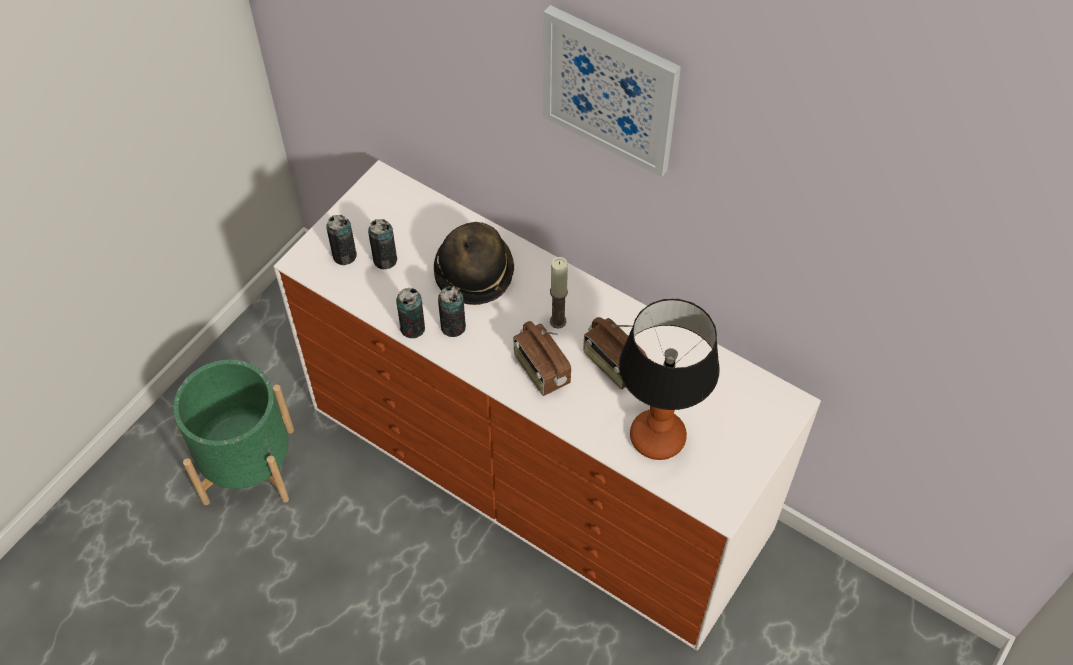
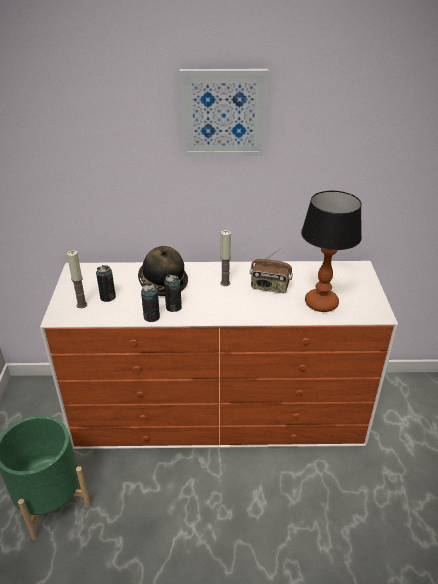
camera: 35 degrees left, 20 degrees down
can [326,215,357,265] -> candle [67,250,87,308]
radio [514,321,571,396] -> none

